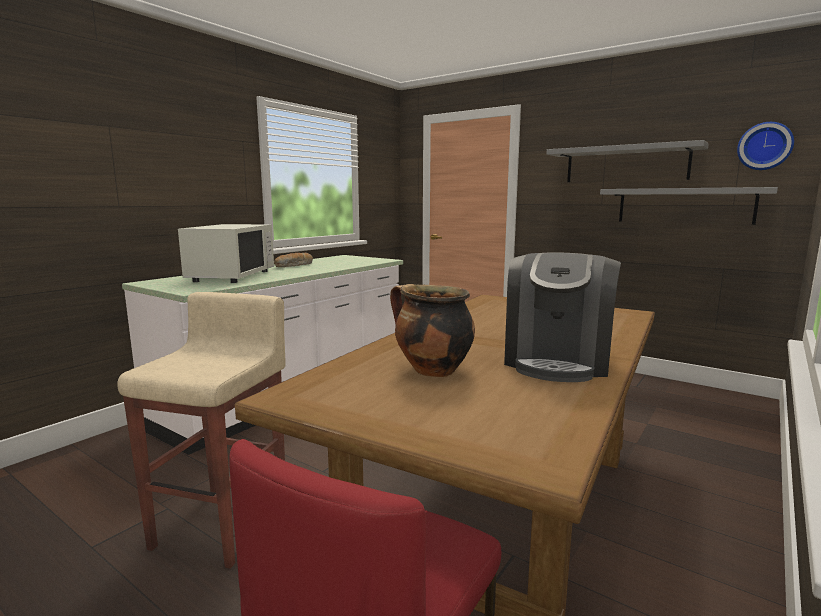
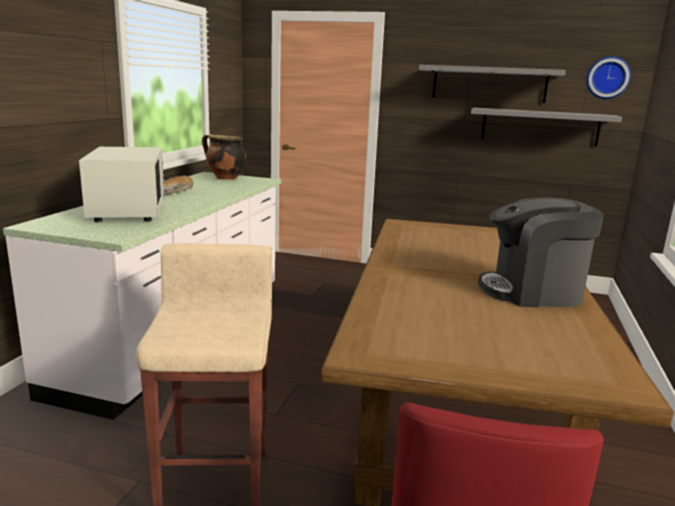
camera: 20 degrees left, 5 degrees up
cooking pot [390,284,475,377] -> cooking pot moved to [202,134,246,180]
coffee machine [504,252,621,382] -> coffee machine turned 90 degrees clockwise [478,197,604,307]

